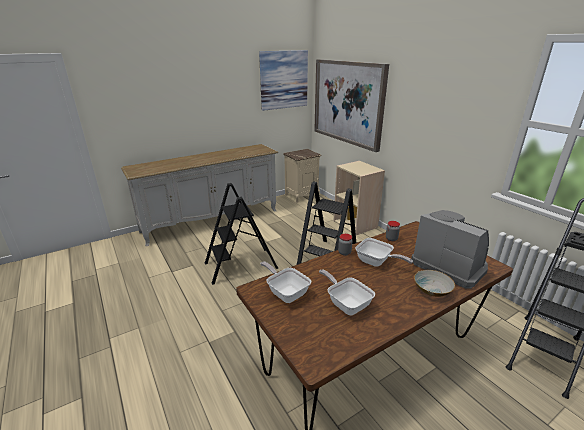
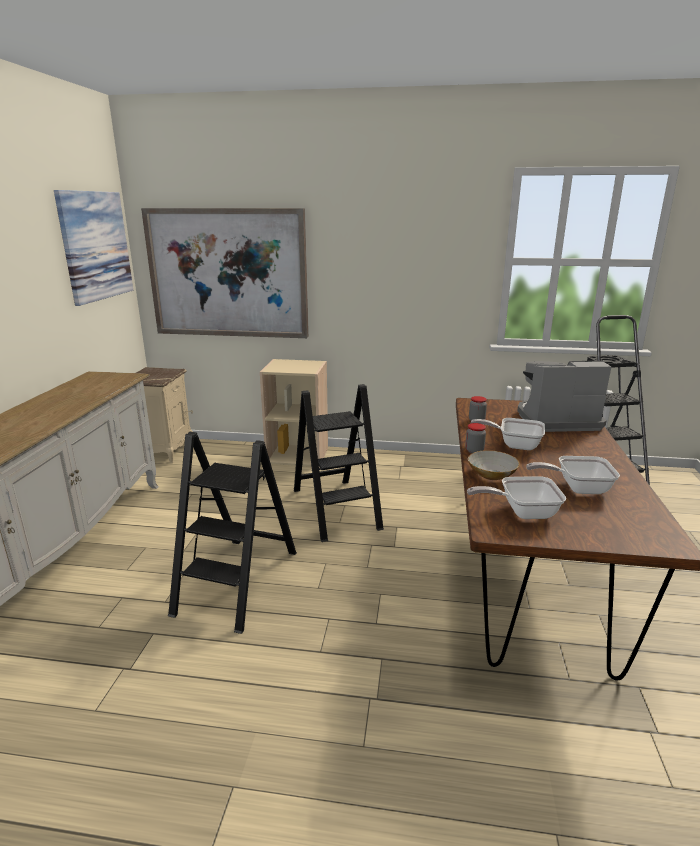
camera: 50 degrees left, 5 degrees down
frying pan [355,238,413,267] -> frying pan turned 150 degrees counterclockwise [471,418,545,450]
bowl [414,270,455,297] -> bowl moved to [468,450,520,480]

